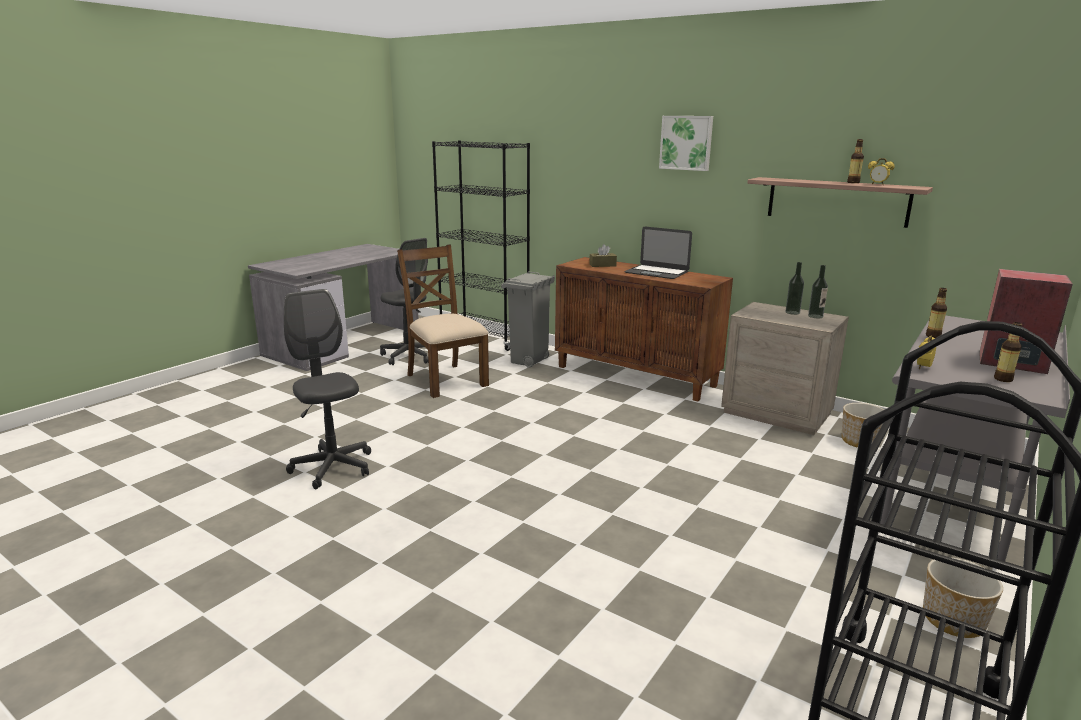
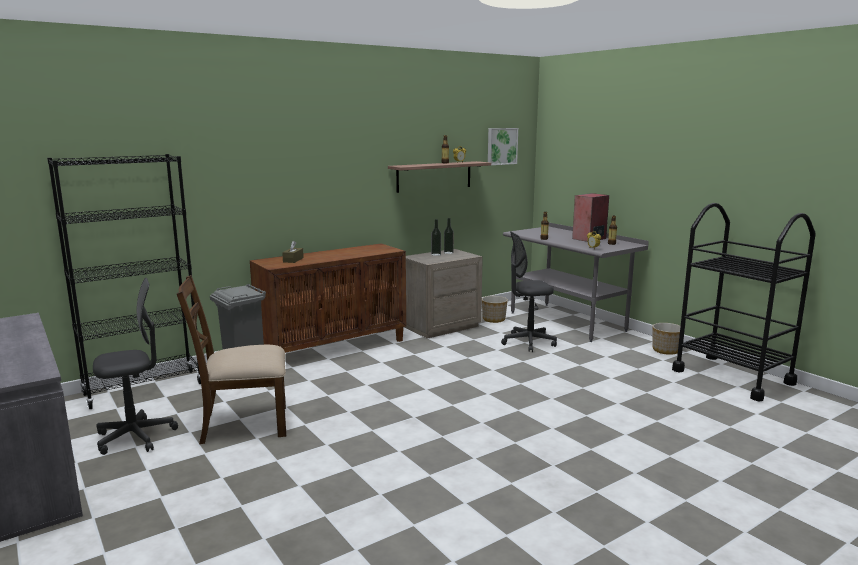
camera: 70 degrees left, 5 degrees down
grey office chair [284,289,371,490] -> grey office chair moved to [501,231,557,352]
laptop [624,227,692,279] -> none
picture [659,116,713,171] -> picture moved to [488,128,518,166]

